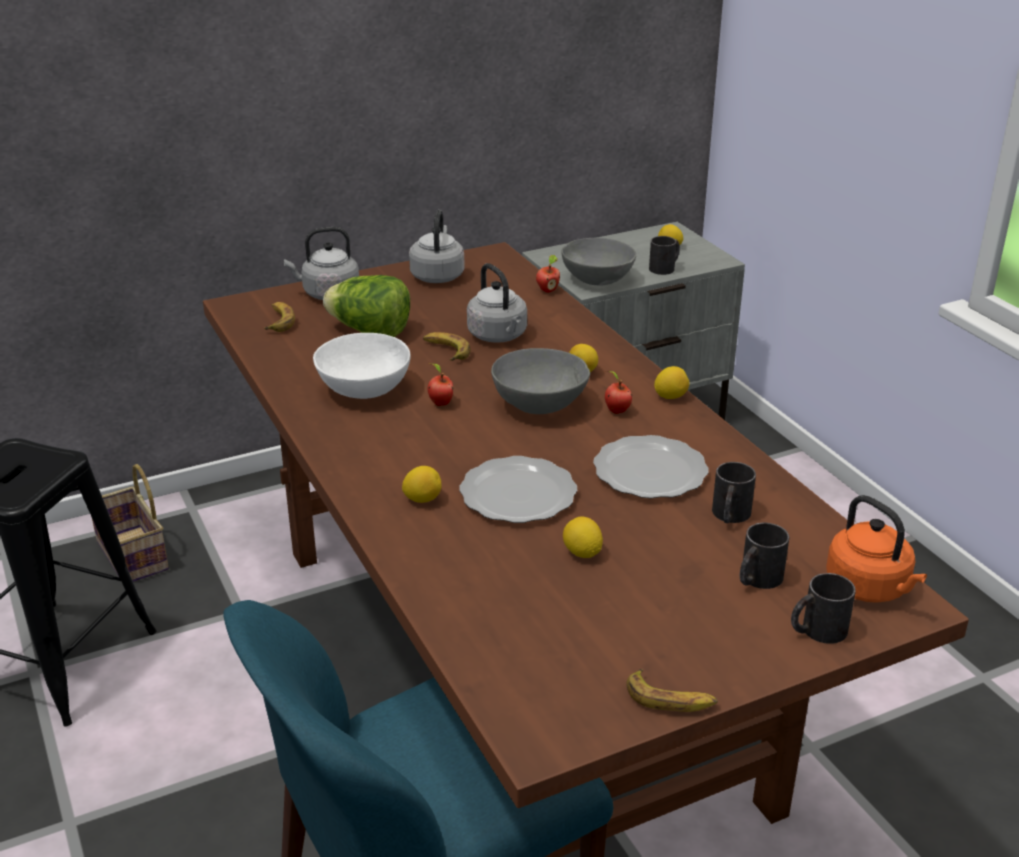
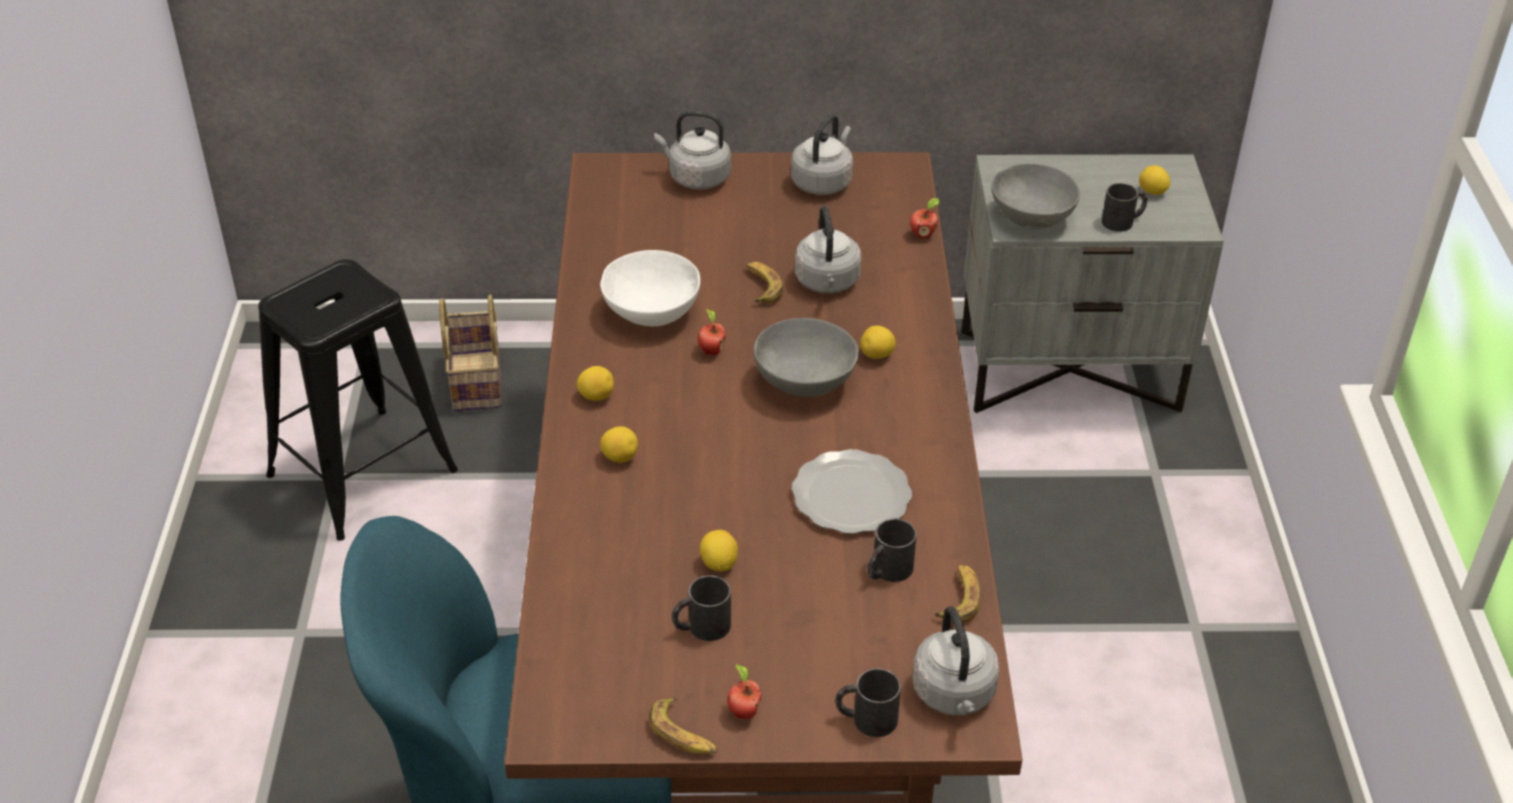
camera: 25 degrees right, 10 degrees up
banana [264,302,295,332] -> banana moved to [934,564,981,624]
lettuce [323,275,410,337] -> none
plate [459,456,577,523] -> none
apple [605,371,632,414] -> apple moved to [727,664,761,719]
lemon [654,366,690,399] -> lemon moved to [577,366,614,401]
black mug [740,523,789,589] -> black mug moved to [672,575,731,641]
orange kettle [826,495,927,603] -> grey kettle [912,606,1000,715]

